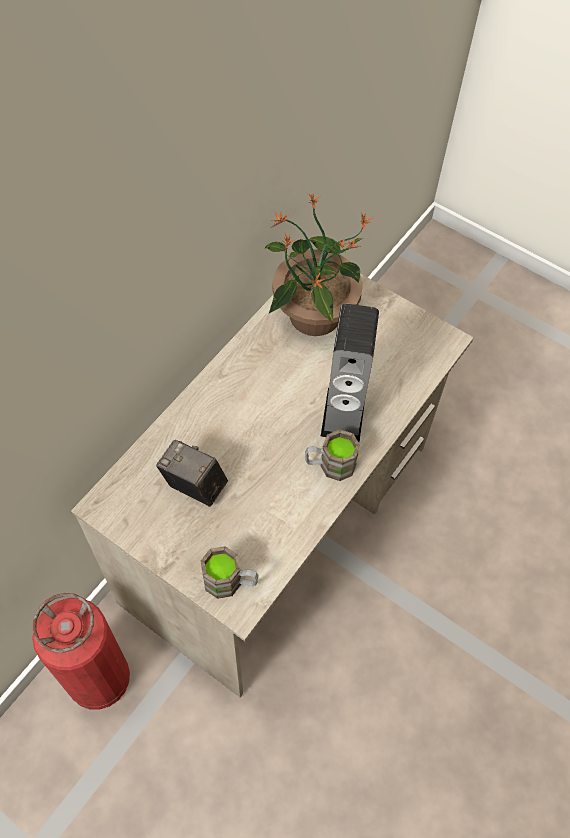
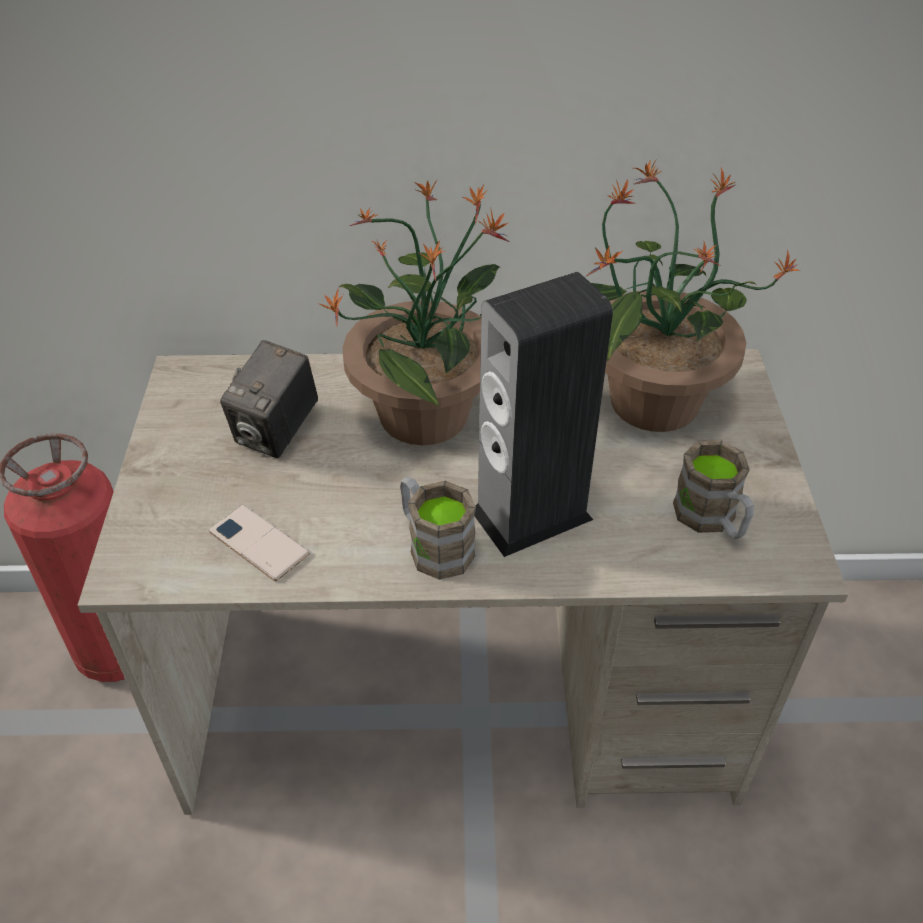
camera: 55 degrees right, 15 degrees down
camera [156,440,228,507] -> camera turned 150 degrees counterclockwise [220,340,318,458]
brown mug [201,546,258,599] -> brown mug moved to [673,440,754,539]
none -> phone [209,505,310,581]
none -> potted plant [319,180,510,445]

